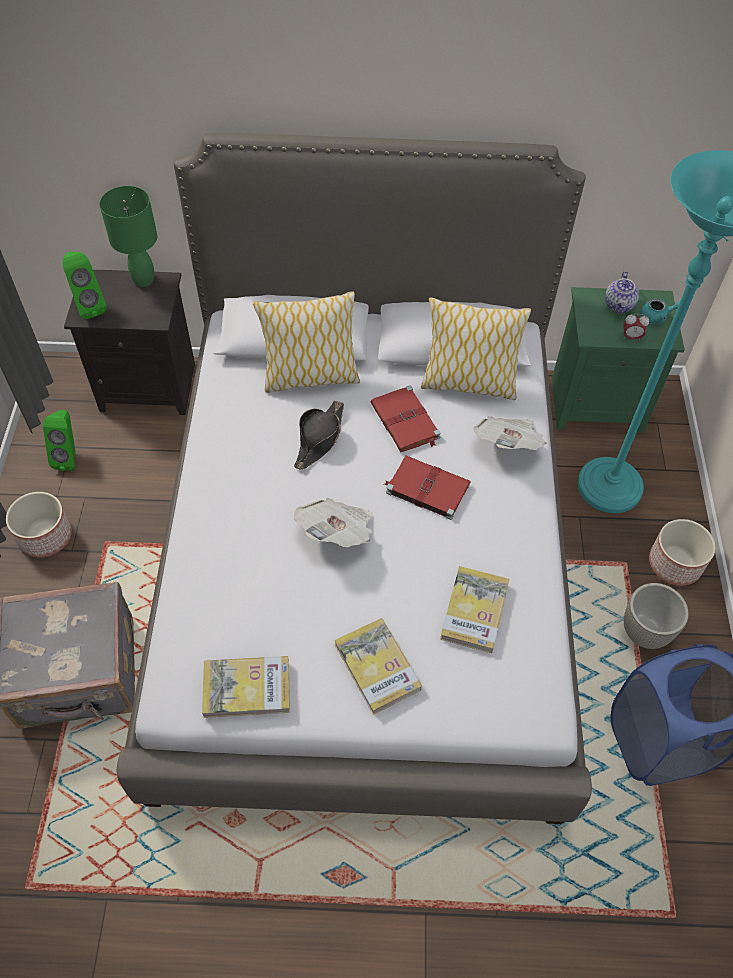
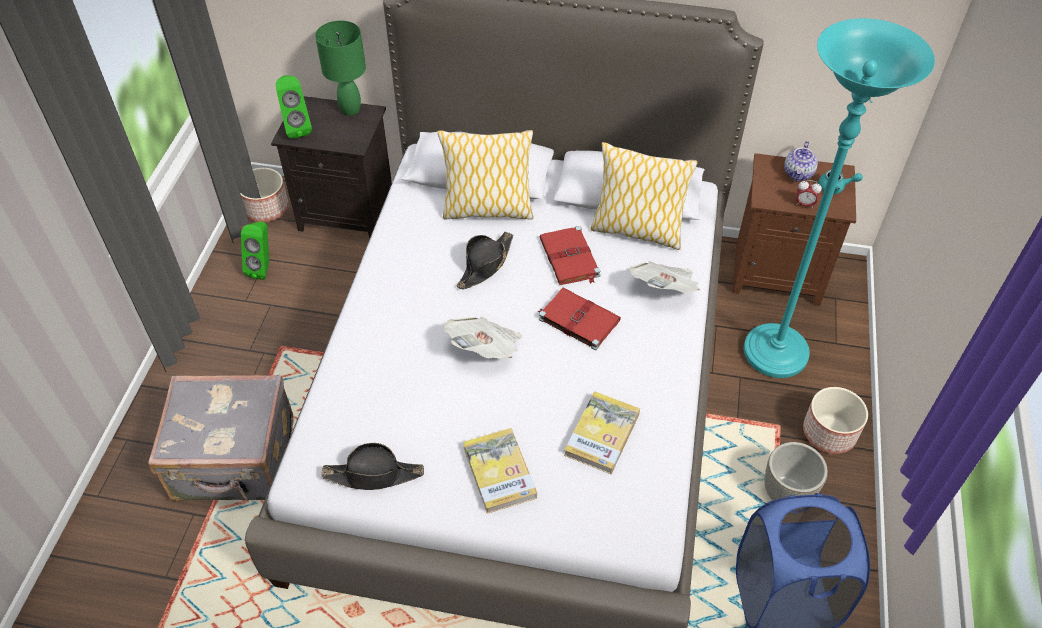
camera: 10 degrees right, 5 degrees down
planter [6,492,72,557] -> planter moved to [240,168,289,222]
book [202,656,290,718] -> black hat [322,443,424,490]
green nightstand [552,287,685,433] -> brown nightstand [733,153,856,306]

